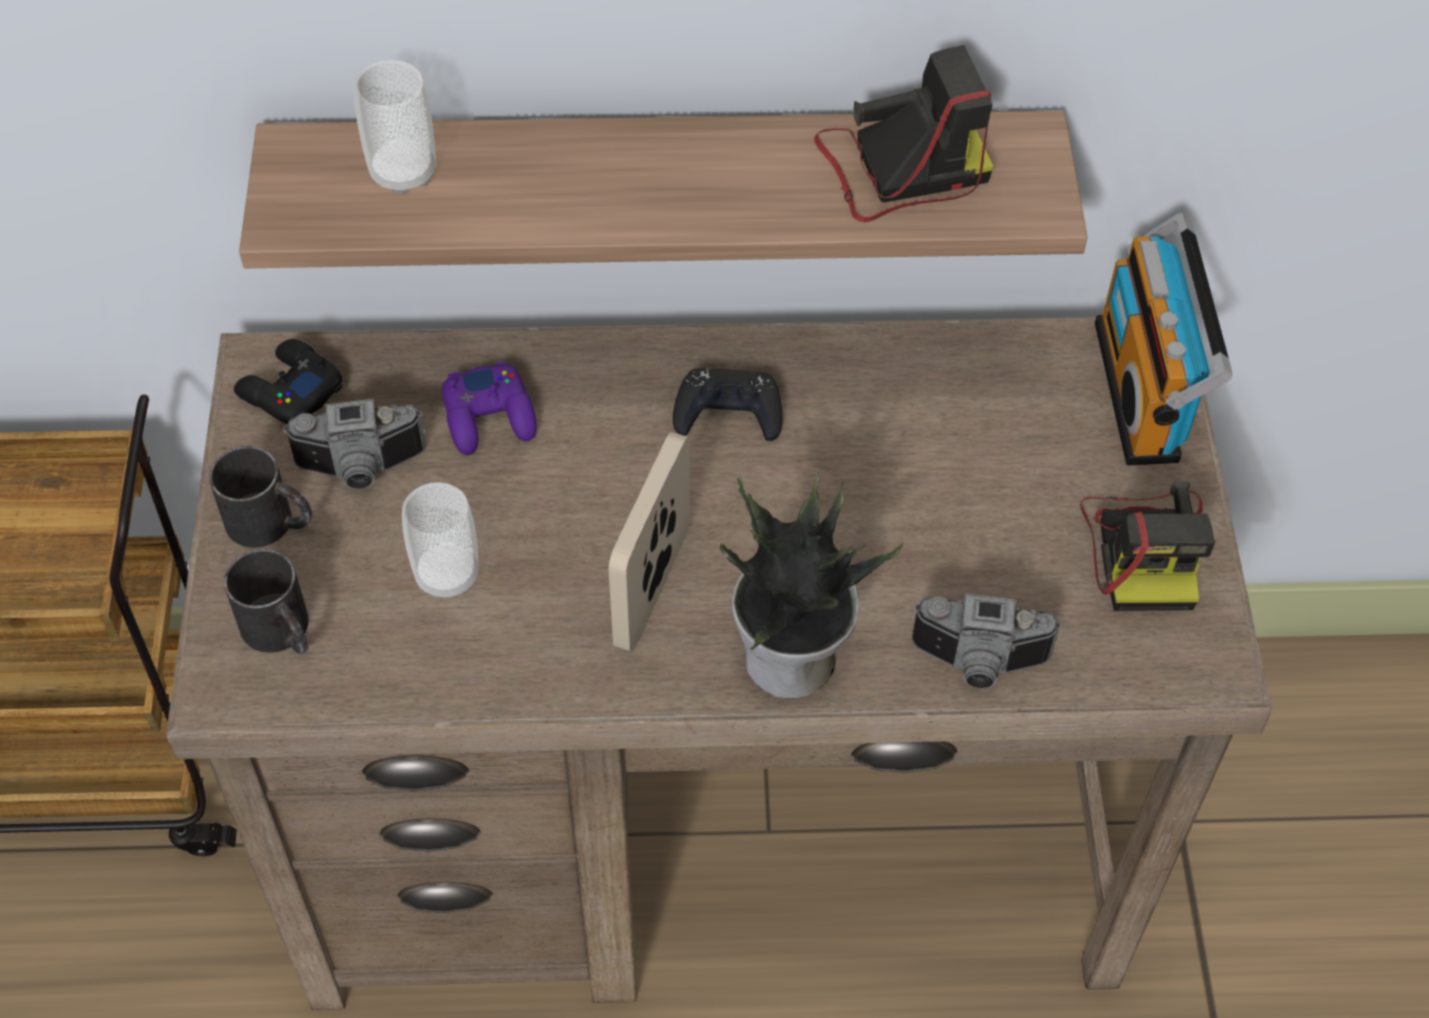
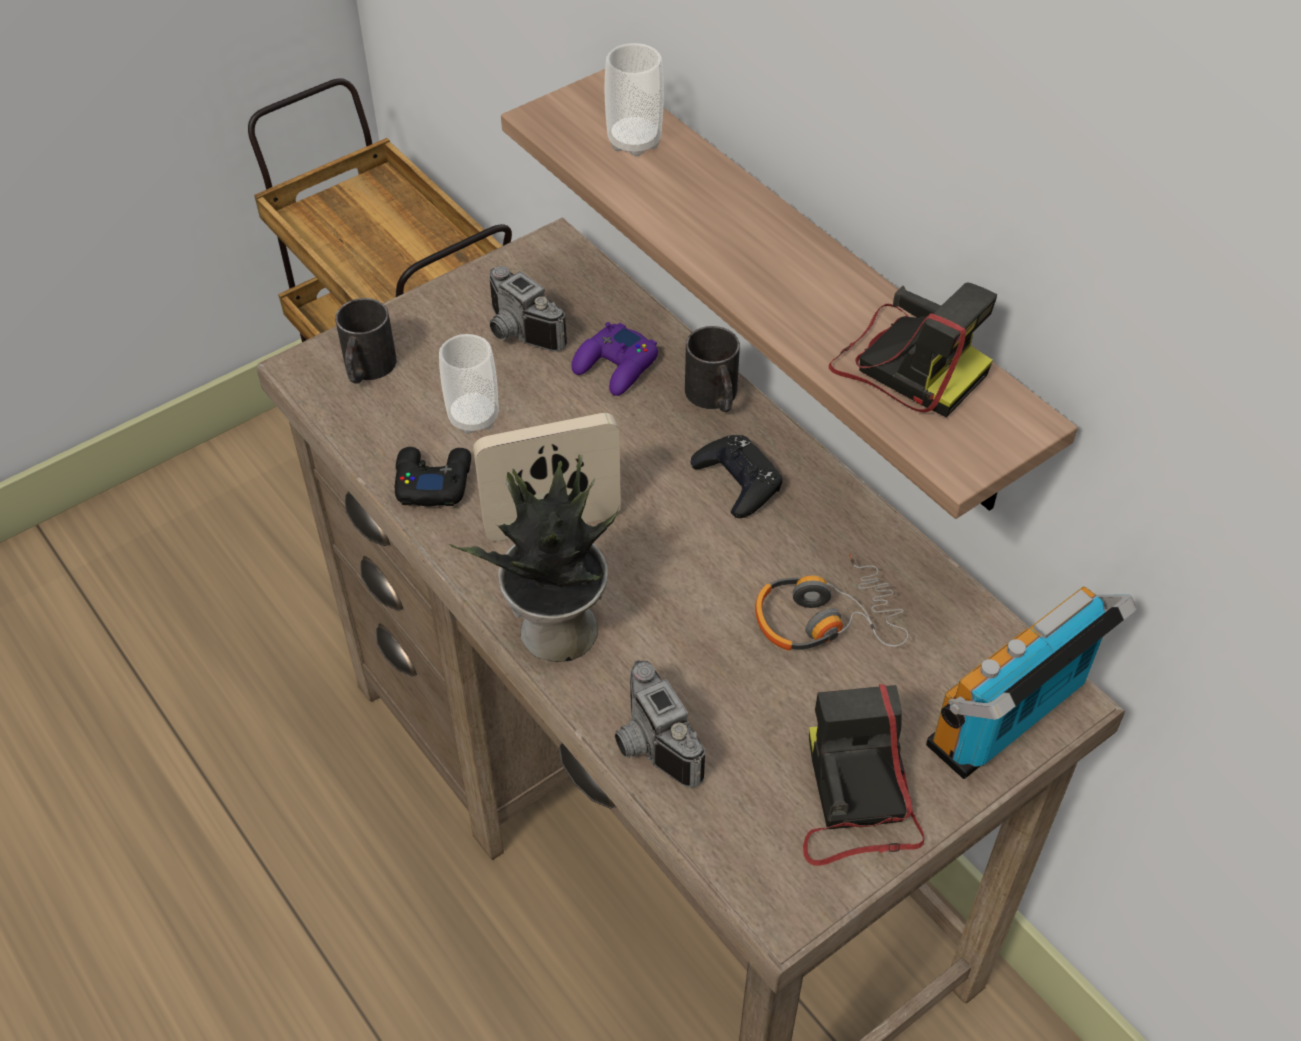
camera: 55 degrees right, 5 degrees down
black mug [209,446,312,548] -> black mug moved to [685,326,740,412]
black game controller [234,339,342,424] -> black game controller moved to [395,447,471,507]
camera [1080,481,1215,611] -> camera turned 120 degrees clockwise [803,684,925,866]
none -> headphones [755,553,909,650]

